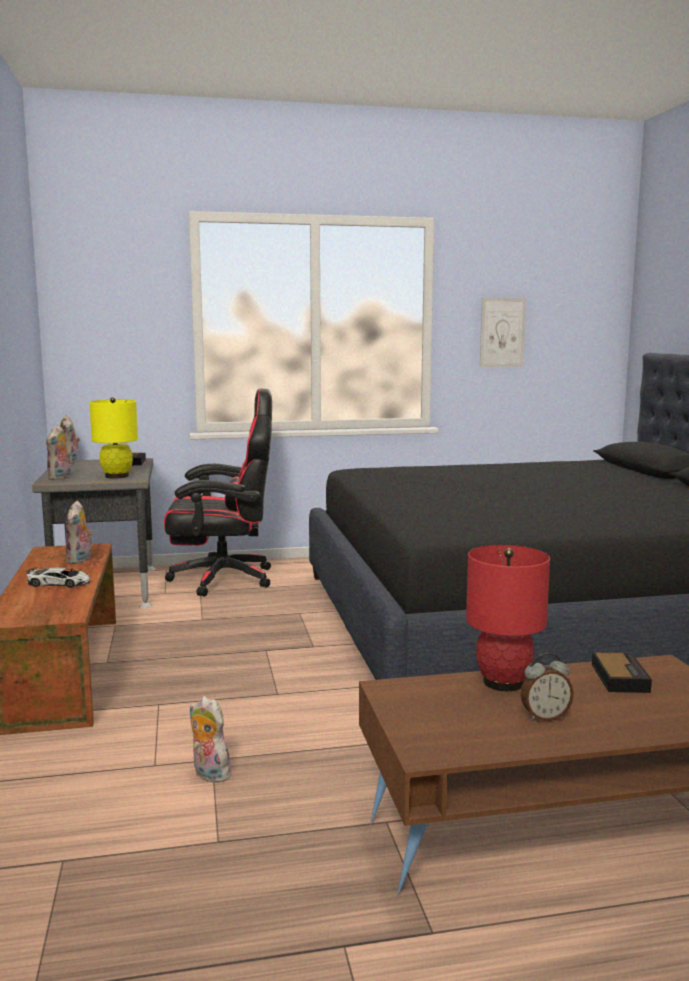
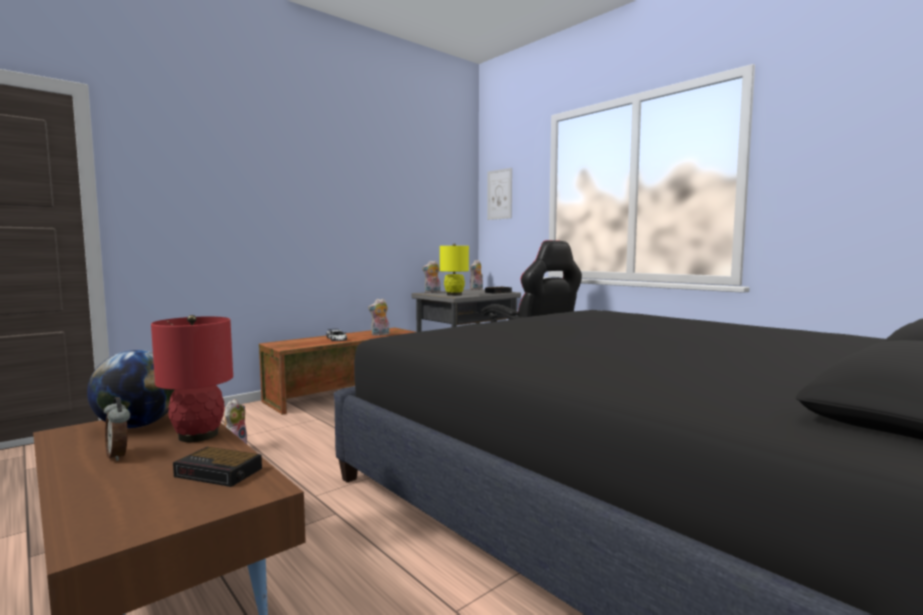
camera: 60 degrees right, 5 degrees down
picture [480,298,526,367] -> picture moved to [487,168,512,220]
alarm clock [592,652,652,693] -> alarm clock turned 45 degrees clockwise [173,447,262,487]
none -> globe [87,350,174,428]

